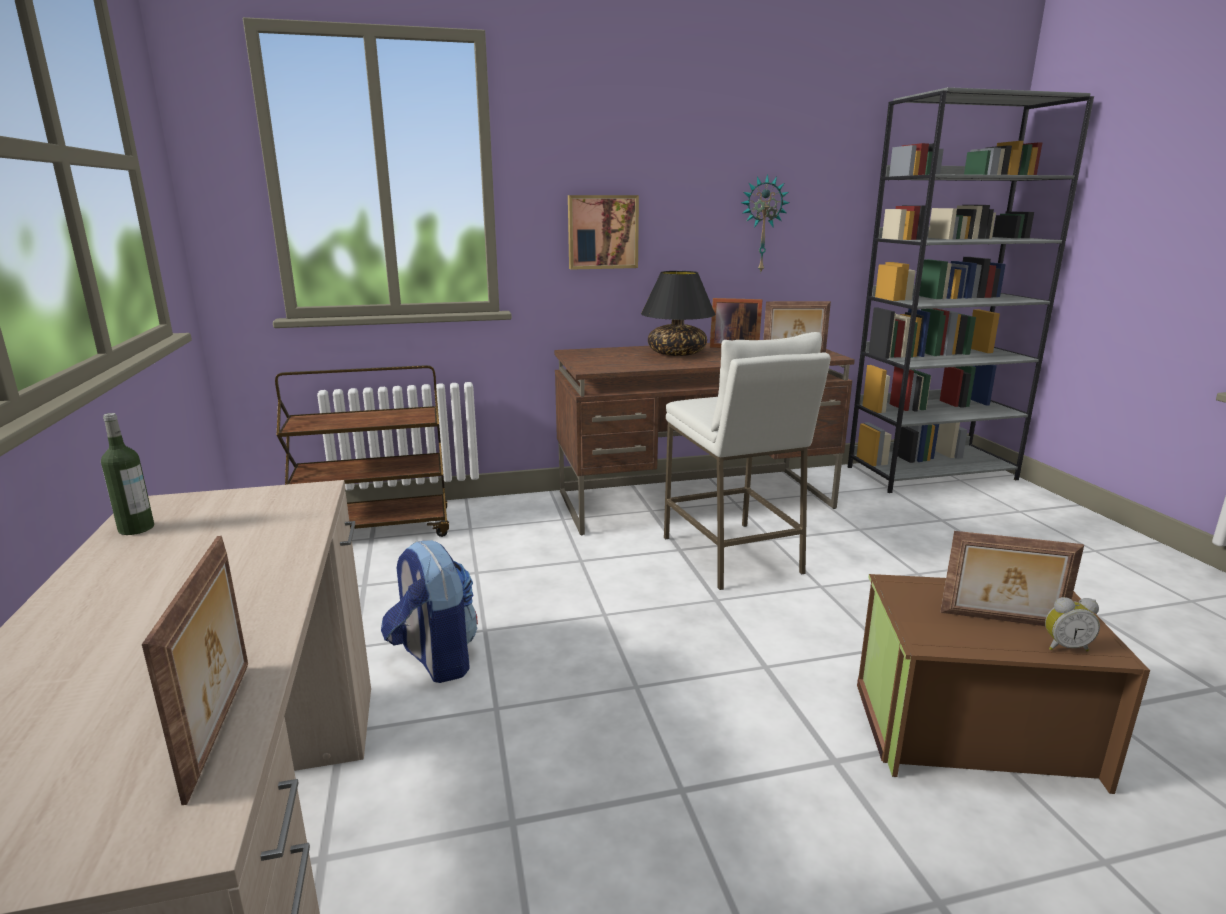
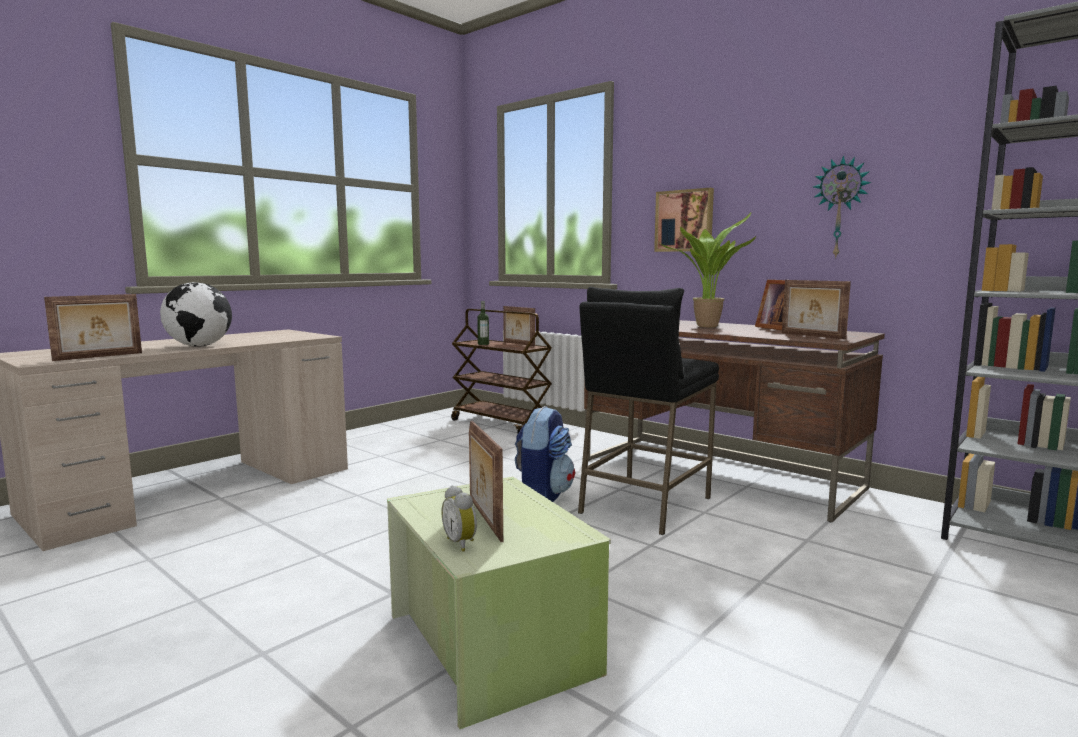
camera: 55 degrees right, 10 degrees down
bottle [101,413,154,535] -> bottle moved to [477,301,489,345]
backpack [381,540,478,683] -> backpack moved to [515,406,575,502]
black table lamp [641,271,716,356] -> potted plant [660,213,756,327]
white stool [664,332,831,590] -> black stool [578,287,719,535]
brown storage box [857,574,1150,794] -> green storage box [387,477,611,729]
none -> globe [160,282,232,347]
none -> picture frame [503,306,535,346]

